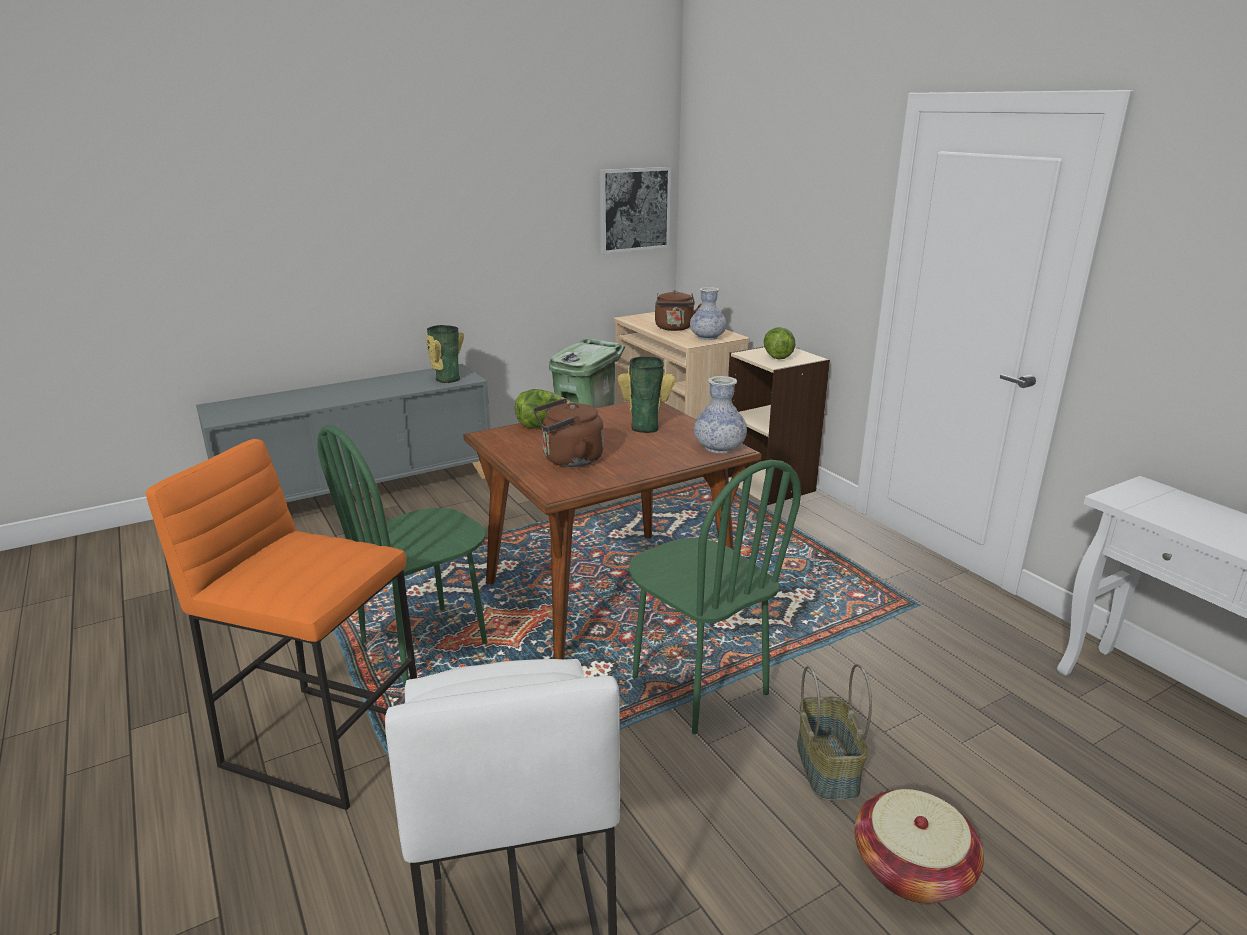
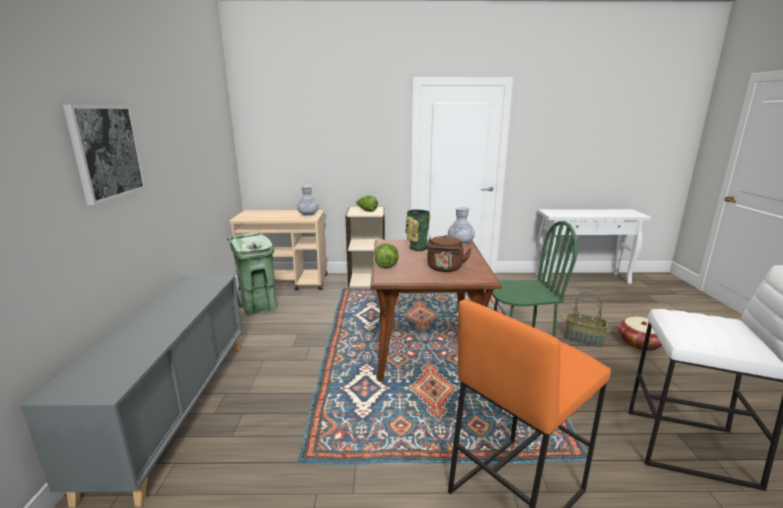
camera: 60 degrees left, 5 degrees down
green chair [318,425,487,684] -> none
vase [426,325,464,383] -> none
picture [600,167,671,254] -> picture moved to [63,104,146,205]
brown kettle [655,290,702,331] -> none

